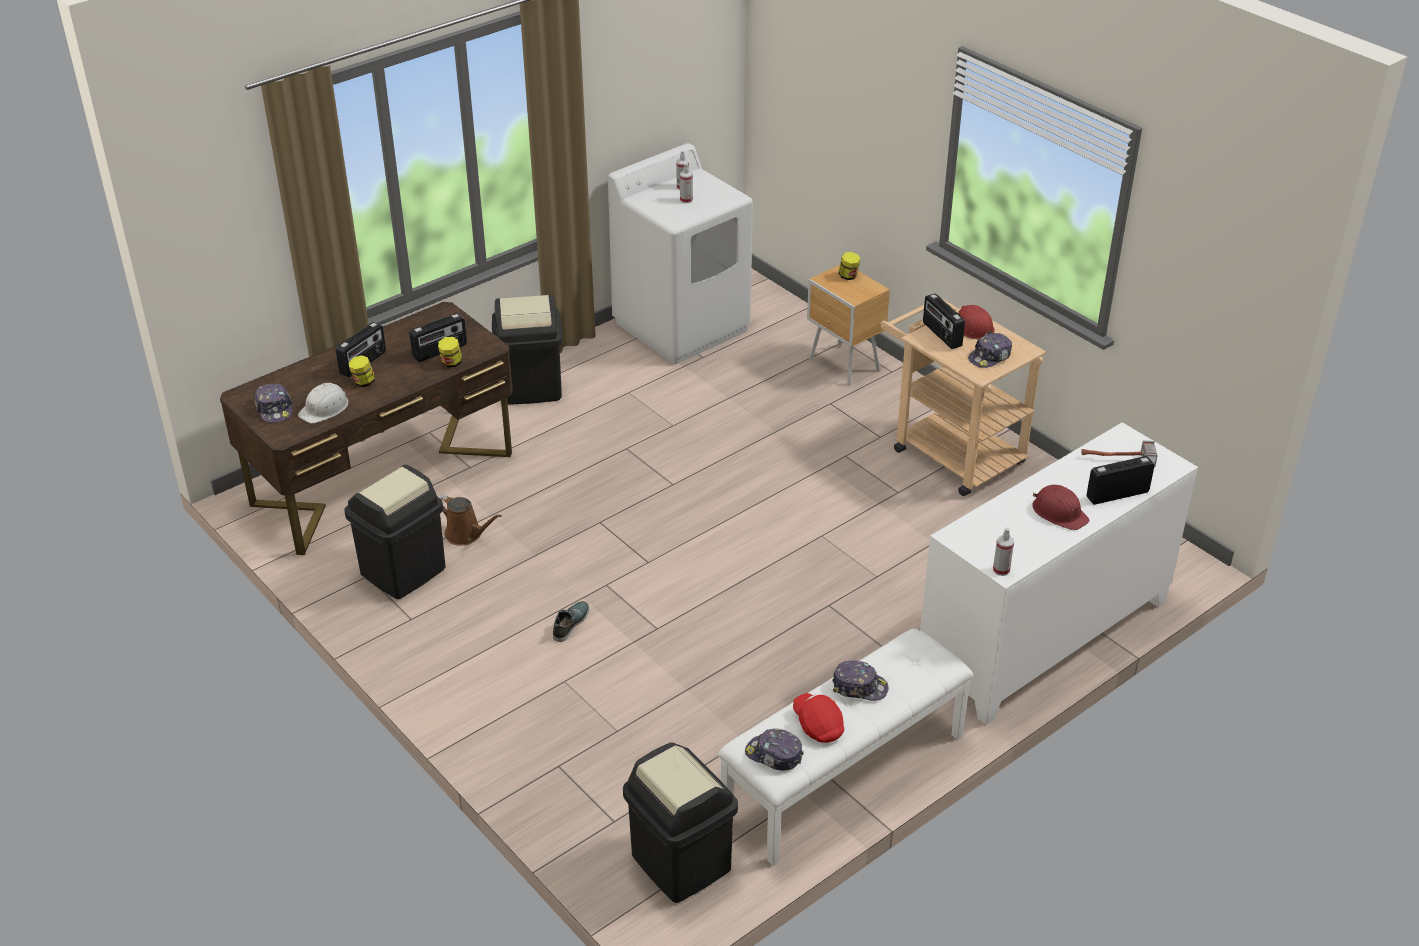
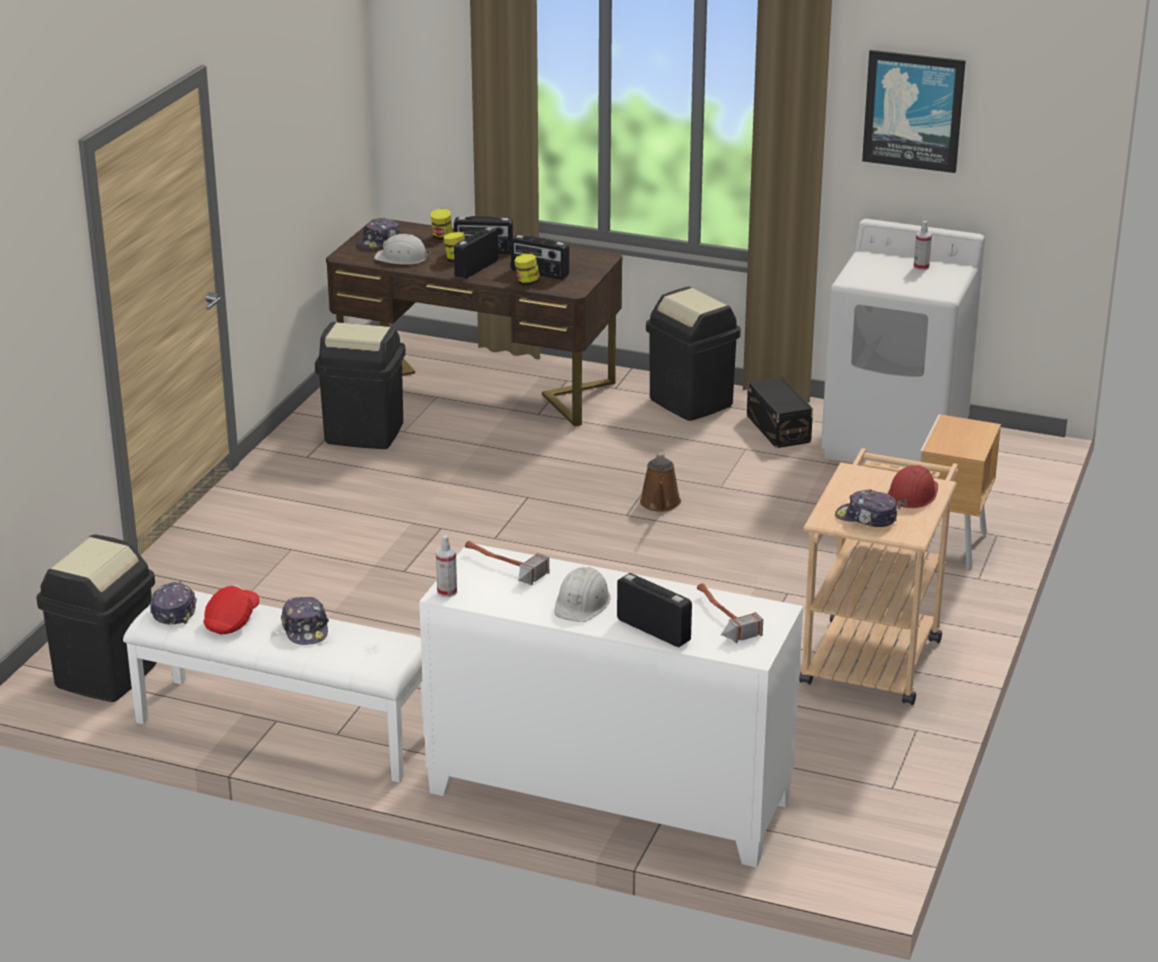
camera: 60 degrees right, 10 degrees down
brown watering can [439,495,502,546] -> brown watering can moved to [640,452,681,512]
shoe [553,601,590,642] -> none
spray bottle [680,163,693,203] -> none
jar [838,252,861,280] -> jar moved to [431,209,453,240]
radio [923,294,965,349] -> radio moved to [454,227,498,279]
red hard hat [1032,485,1089,530] -> white hard hat [555,567,611,622]
none -> hammer [465,541,549,585]
none -> black storage box [747,377,813,448]
none -> picture [862,50,966,173]

